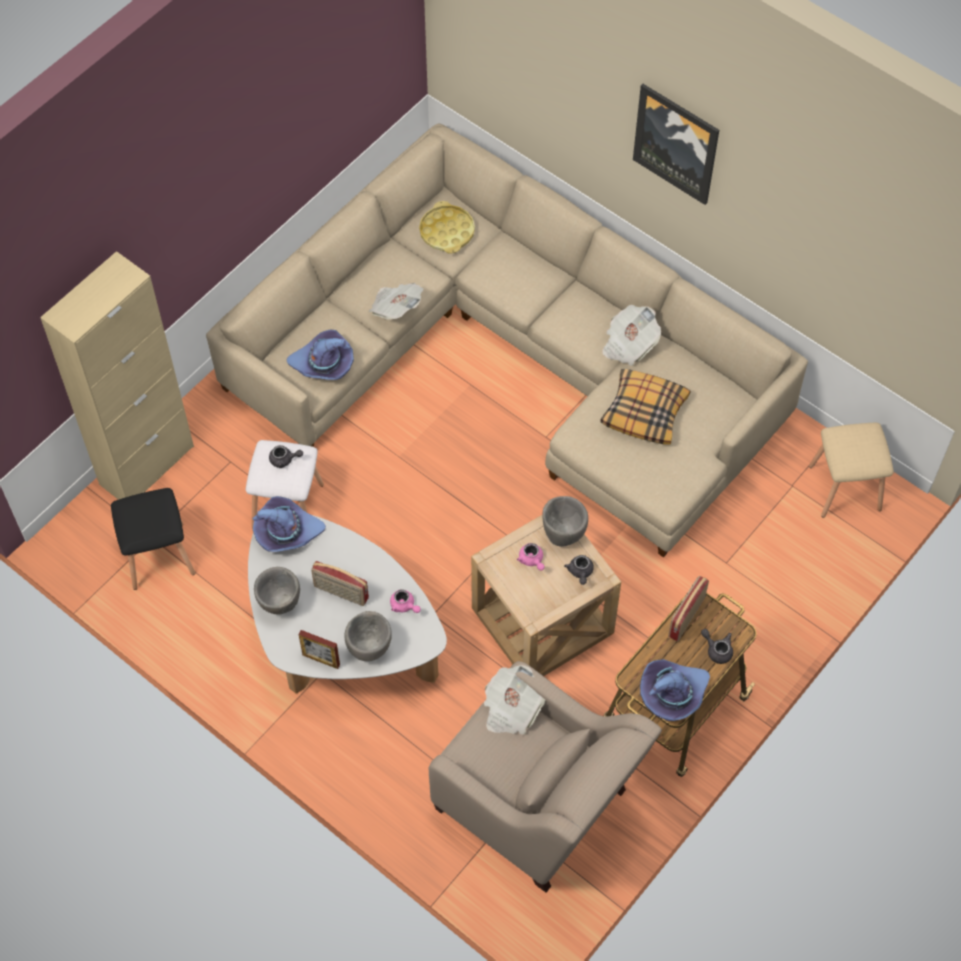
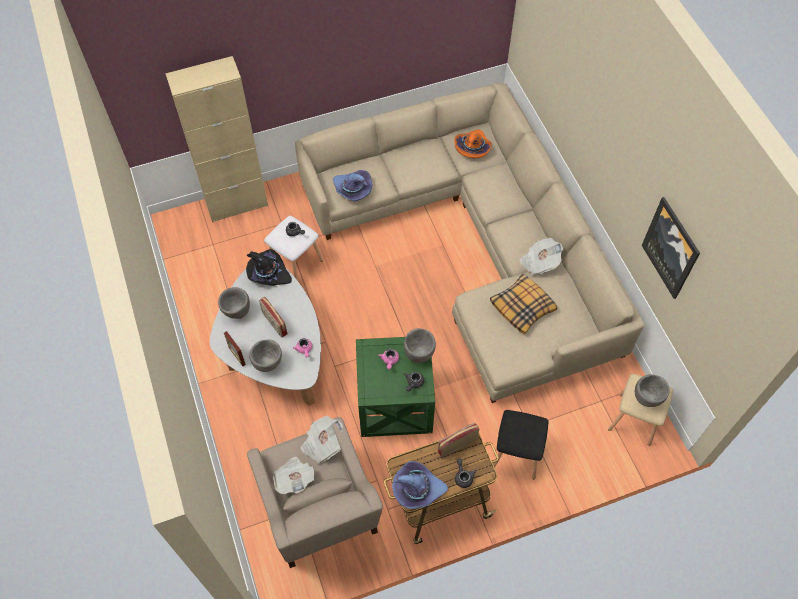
camera: 30 degrees right, 0 degrees up
black stool [111,488,195,590] -> black stool moved to [493,410,548,479]
purple hat [252,496,326,552] -> black hat [246,249,292,286]
newspaper [369,283,424,320] -> newspaper moved to [273,457,315,494]
yellow tray [419,201,475,253] -> orange hat [454,129,492,158]
beige side table [471,514,621,676] -> green side table [356,337,435,437]
picture [633,84,719,205] -> picture moved to [642,197,700,299]
none -> grey bowl [635,374,670,407]

